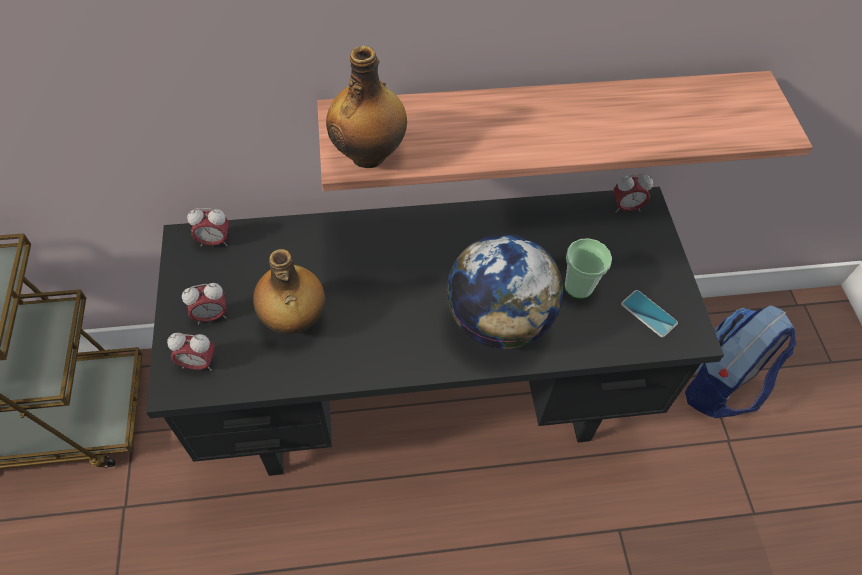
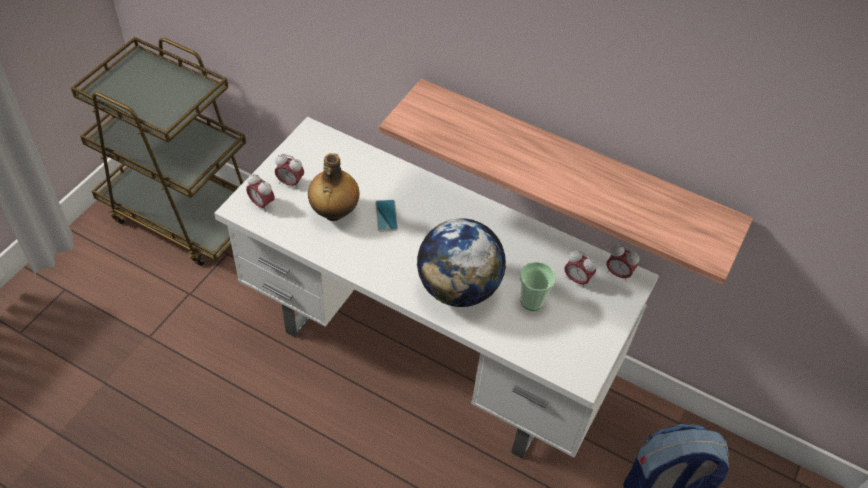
camera: 35 degrees right, 5 degrees down
black desk [146,187,724,476] -> white desk [214,117,659,458]
alarm clock [187,208,229,247] -> alarm clock moved to [565,250,597,288]
bottle [326,45,407,168] -> none
phone [621,290,678,337] -> phone moved to [375,200,398,232]

